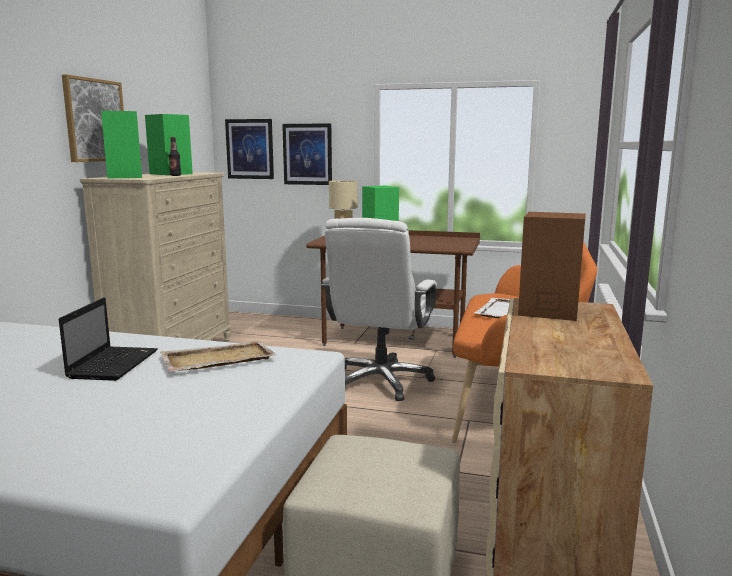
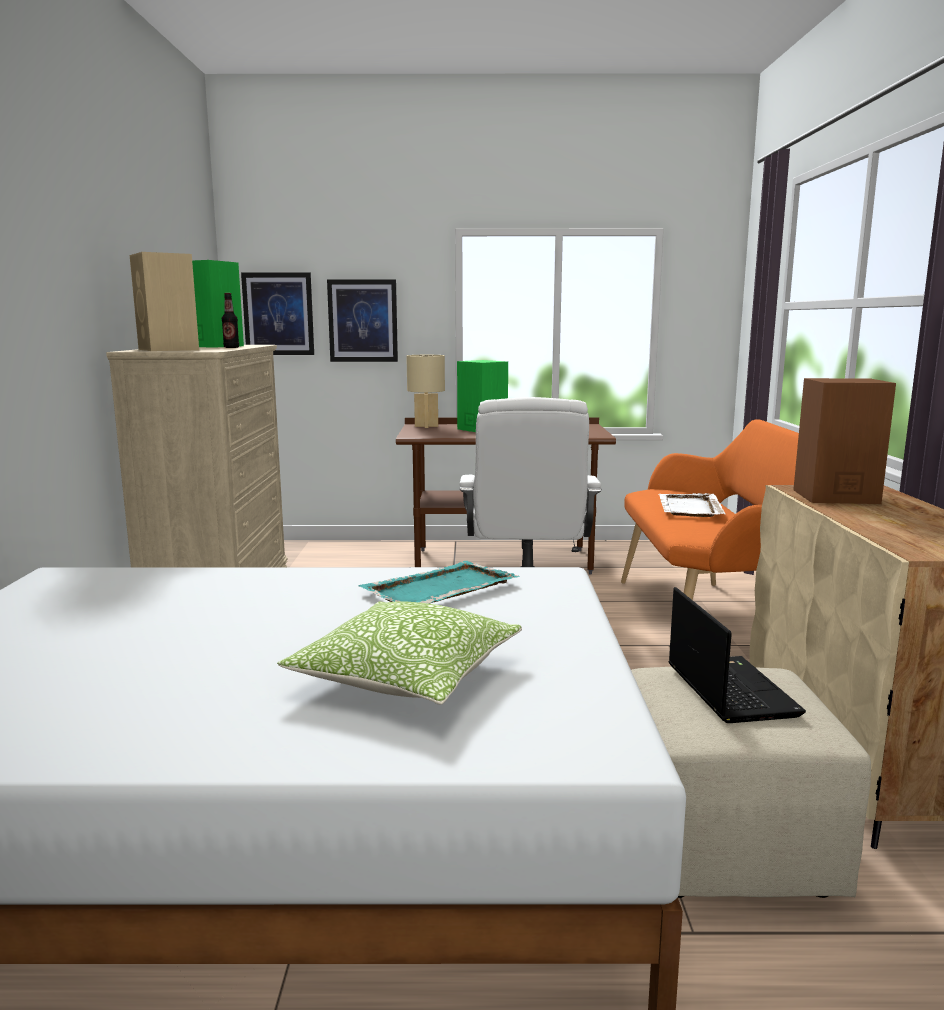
camera: 15 degrees left, 0 degrees up
laptop [59,297,158,381] -> laptop moved to [669,587,806,723]
picture [62,74,124,162] -> none
green speaker [101,111,142,178] -> beige speaker [130,252,199,351]
beige tray [160,340,276,372] -> turquoise tray [358,561,520,604]
none -> pillow [277,601,522,705]

